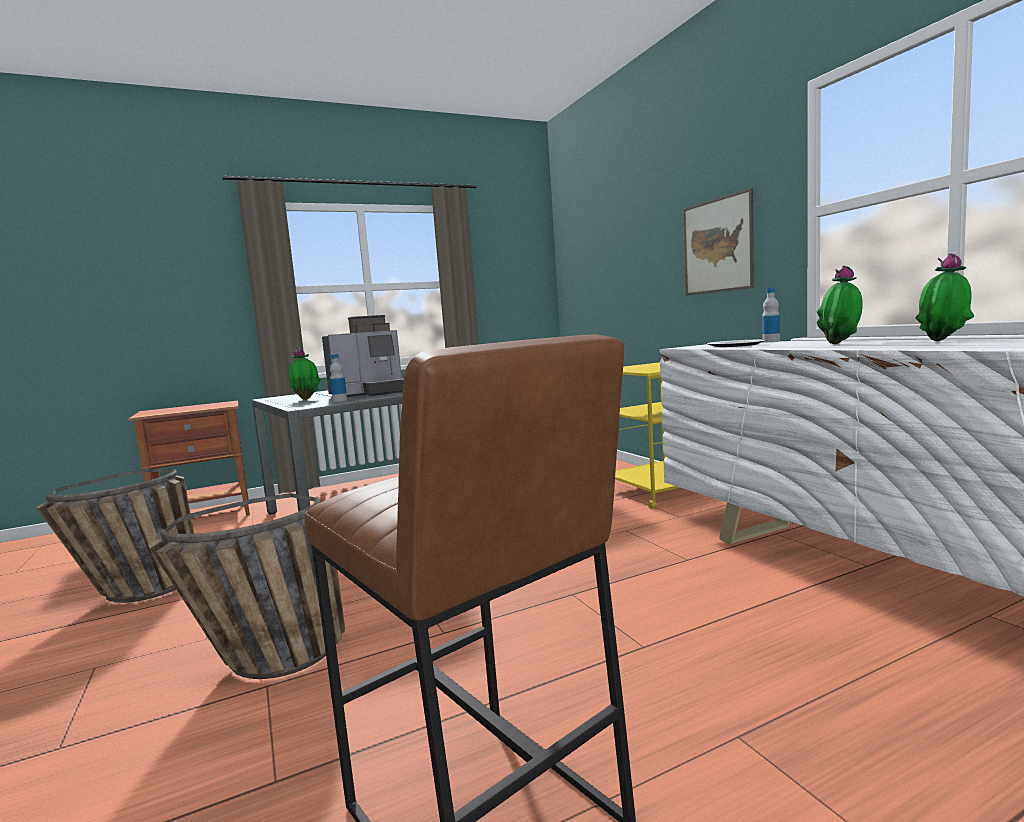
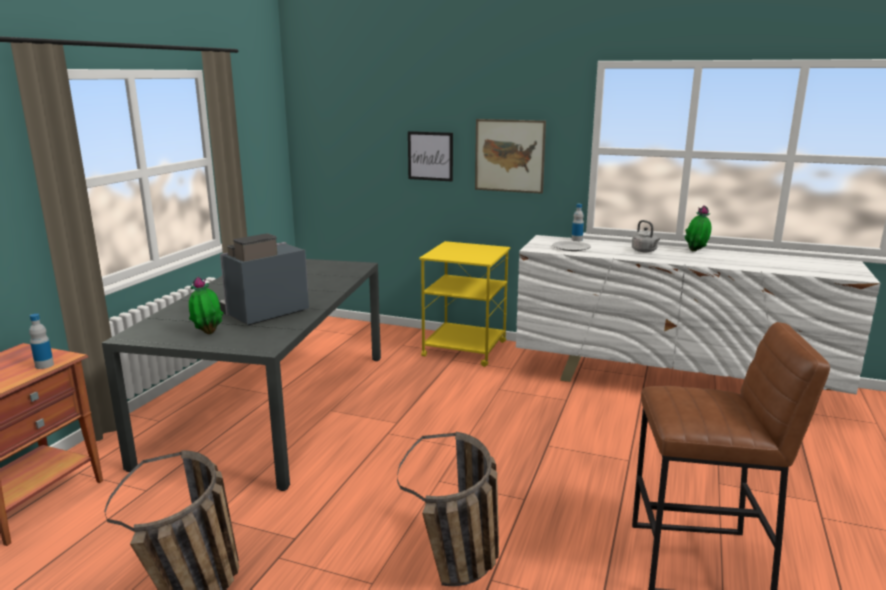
camera: 45 degrees left, 10 degrees up
coffee machine [322,315,404,397] -> coffee machine turned 150 degrees counterclockwise [219,233,309,325]
bottle [330,354,347,402] -> bottle moved to [29,314,54,369]
potted plant [816,266,863,344] -> grey kettle [632,220,660,252]
none -> picture [408,131,453,182]

